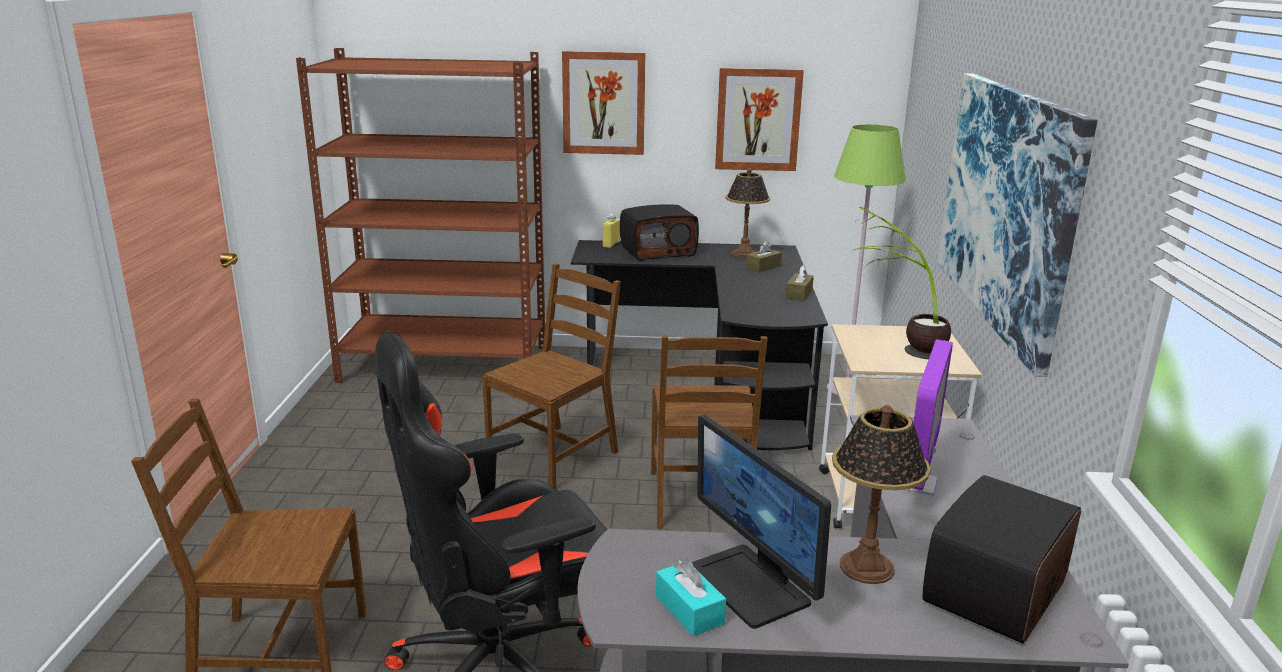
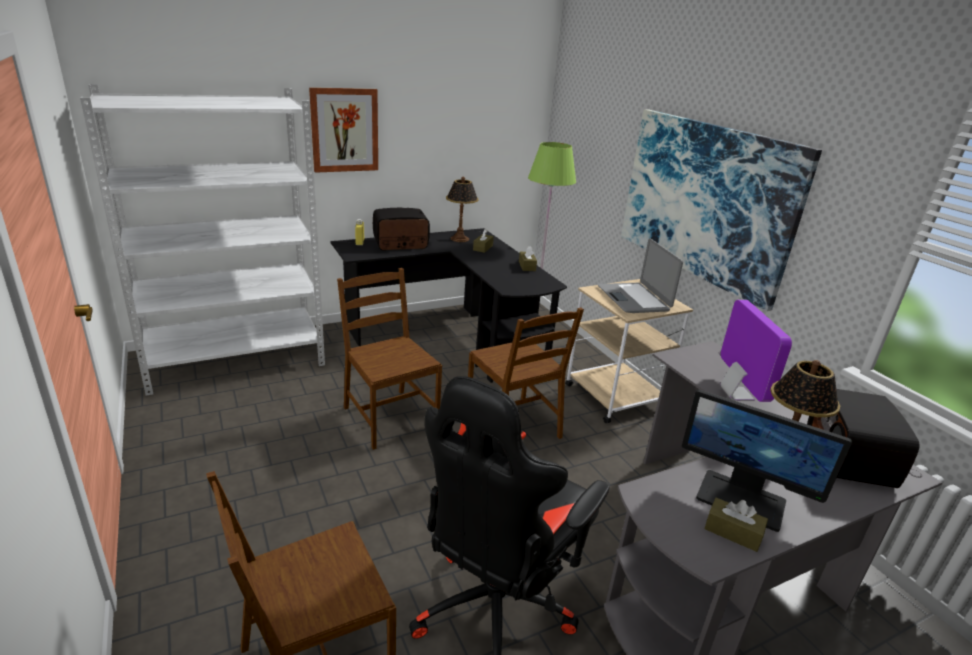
camera: 30 degrees left, 5 degrees up
brown bookcase [296,48,545,383] -> white bookcase [80,84,325,396]
brown chair [482,263,621,489] -> brown chair turned 45 degrees counterclockwise [337,268,442,450]
radio [620,204,699,261] -> radio turned 150 degrees counterclockwise [373,208,430,251]
turquoise tissue box [656,559,726,636] -> brown tissue box [704,498,768,552]
picture [715,68,804,171] -> none
potted plant [854,207,951,359] -> laptop [598,238,683,313]

